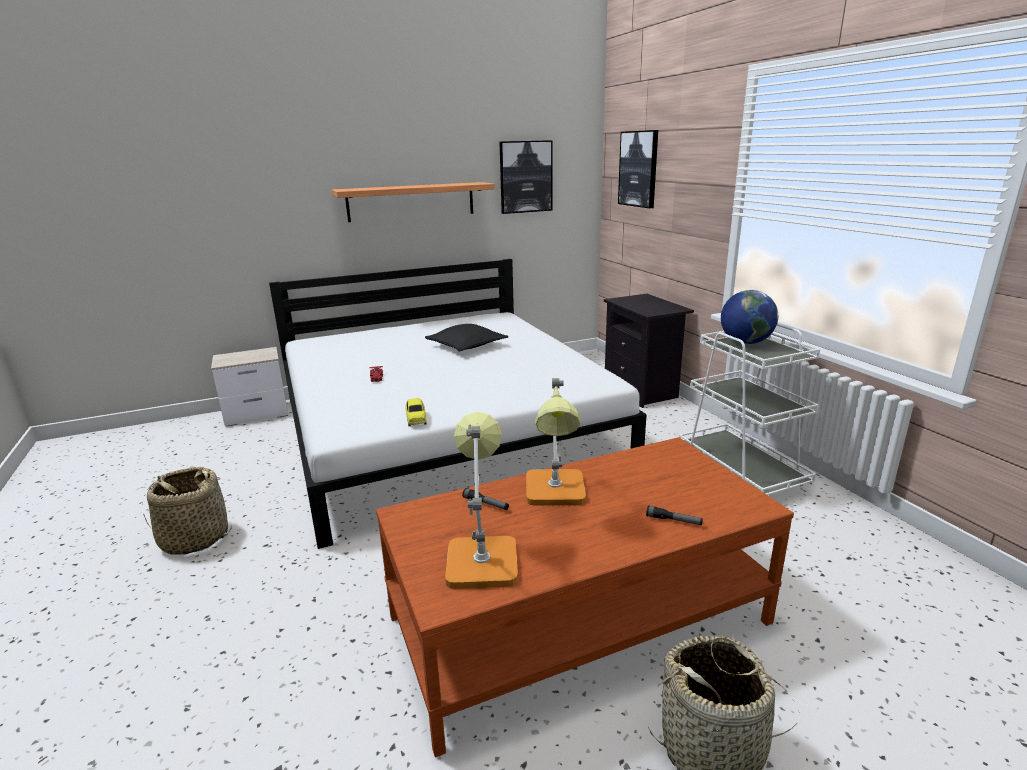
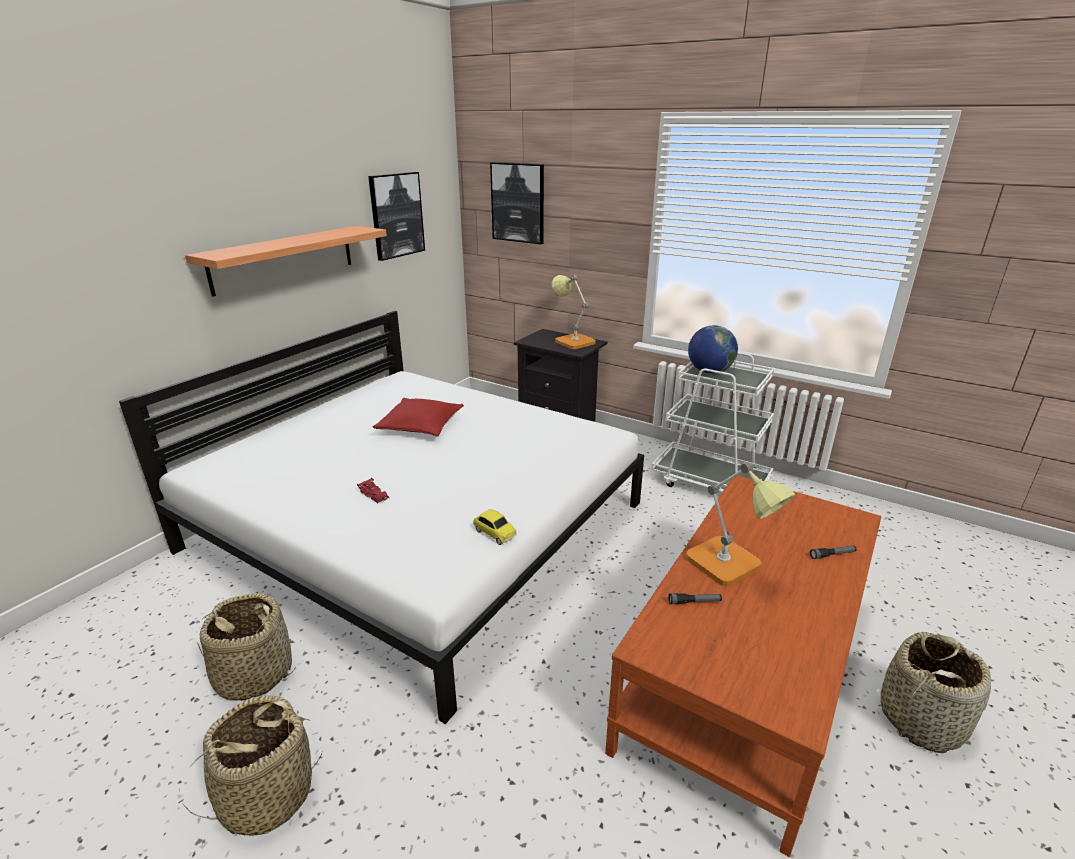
camera: 35 degrees left, 5 degrees up
nightstand [211,347,288,427] -> none
black pillow [425,324,508,352] -> red pillow [372,398,464,436]
table lamp [445,412,518,589] -> table lamp moved to [552,275,596,349]
none -> basket [197,593,296,701]

